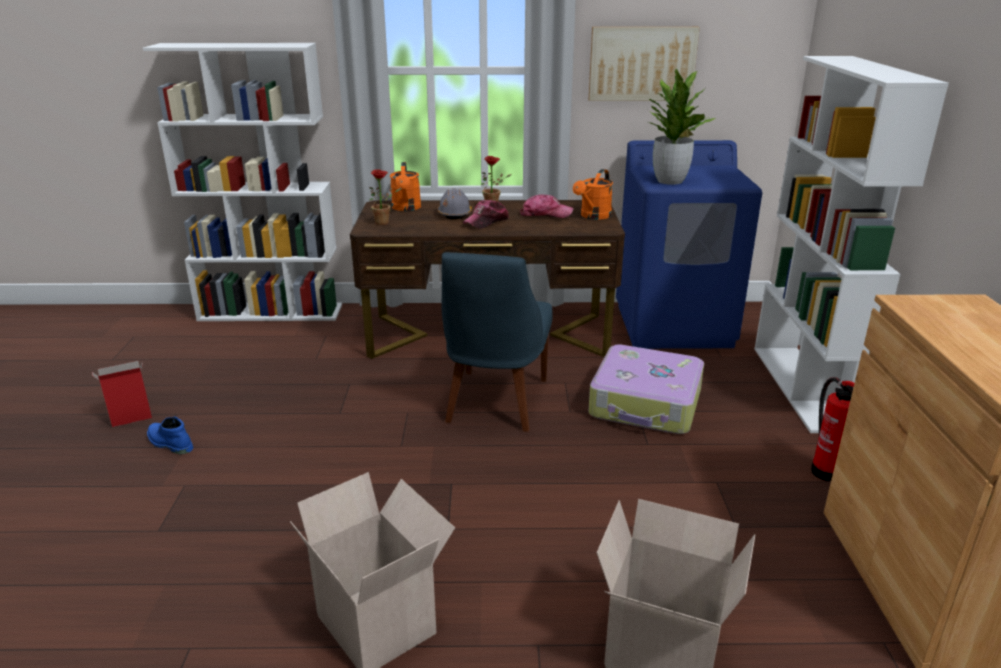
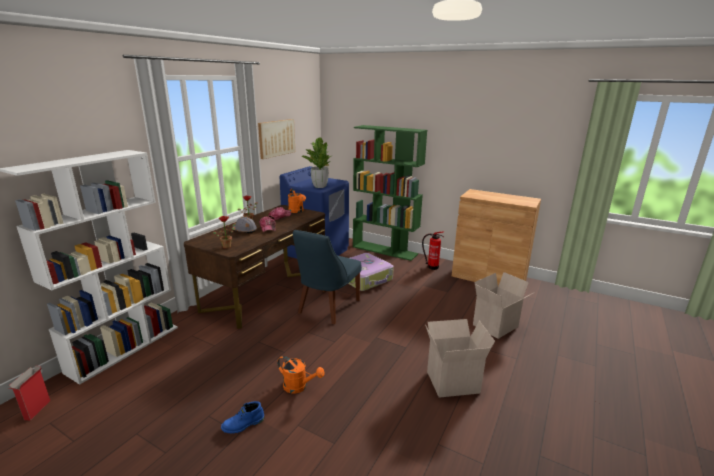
camera: 60 degrees left, 5 degrees down
cardboard box [92,361,152,427] -> cardboard box moved to [9,366,50,420]
orange watering can [390,162,421,211] -> orange watering can moved to [277,356,325,394]
blue chair [441,252,553,432] -> blue chair turned 75 degrees clockwise [293,230,362,324]
white bookcase [754,56,949,433] -> green bookcase [353,125,427,261]

